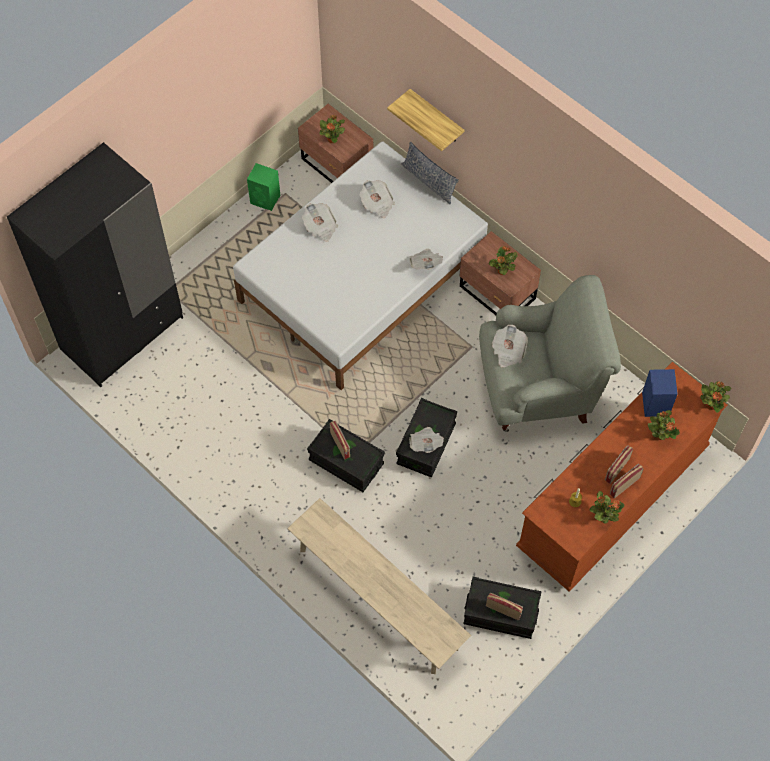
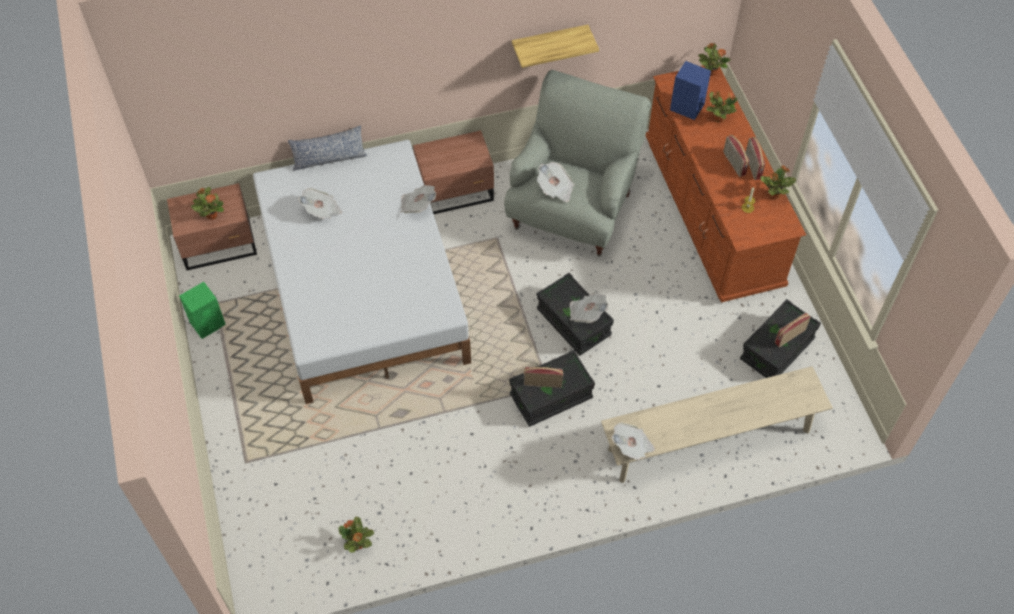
camera: 60 degrees left, 5 degrees down
black wardrobe [7,142,183,387] -> none
newspaper [302,203,338,242] -> newspaper moved to [611,422,655,460]
shelf [387,89,464,151] -> shelf moved to [512,25,599,68]
potted plant [489,246,518,275] -> potted plant moved to [338,517,374,552]

